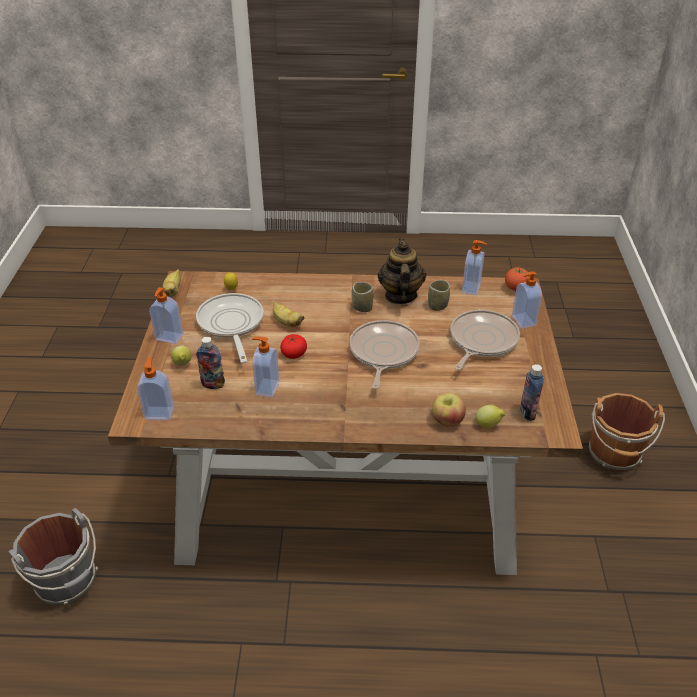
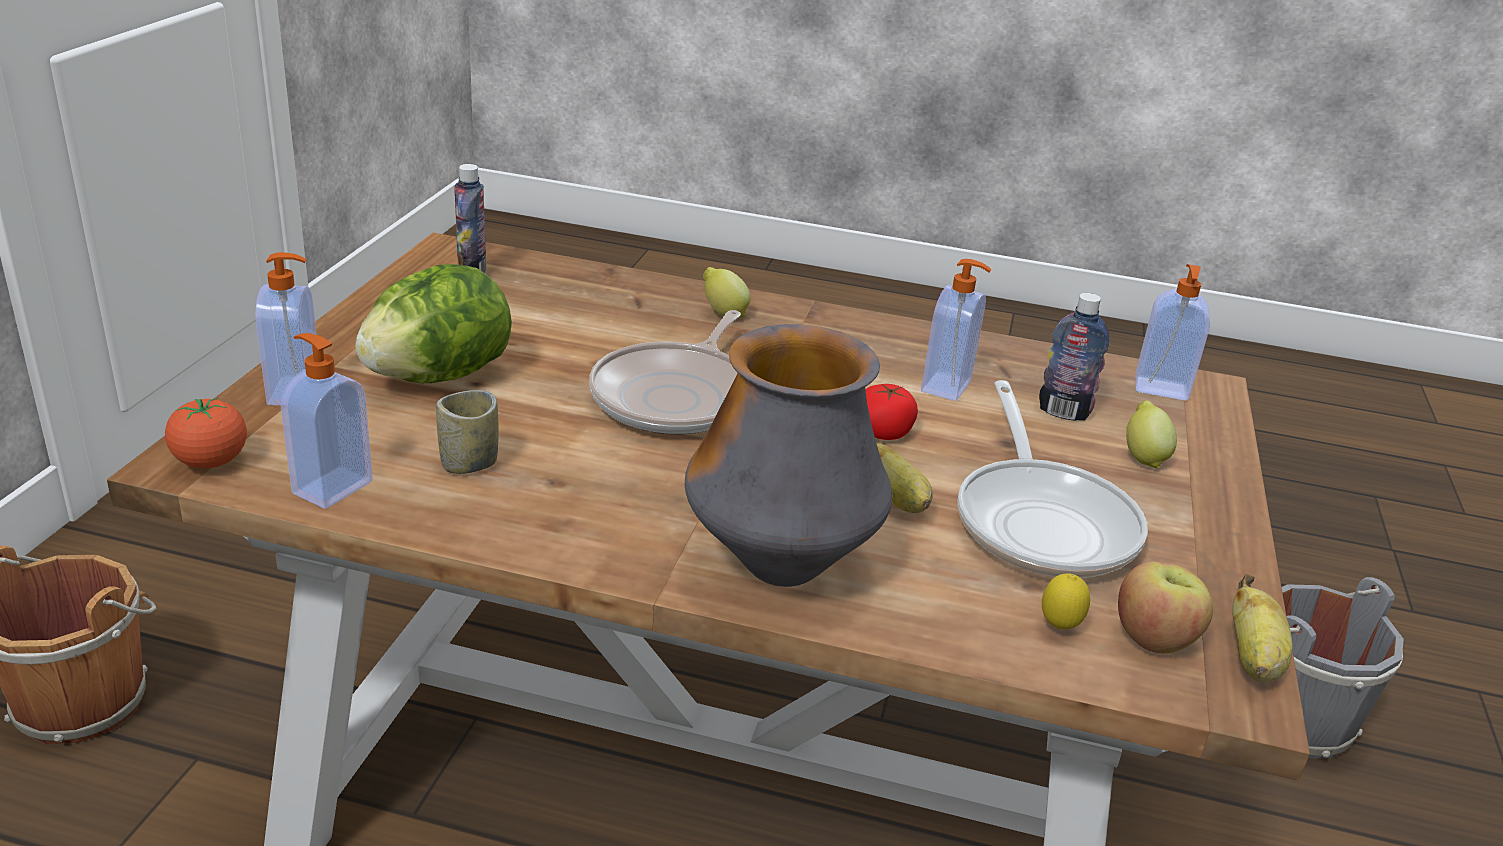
camera: 170 degrees left, 10 degrees down
soap dispenser [149,287,183,344] -> none
cup [352,282,374,312] -> none
teapot [378,238,426,304] -> none
apple [432,393,466,427] -> apple moved to [1118,562,1213,654]
frying pan [450,310,520,370] -> lettuce [355,264,512,383]
lemon [476,405,505,428] -> lemon moved to [703,267,751,317]
none -> vase [685,324,893,587]

